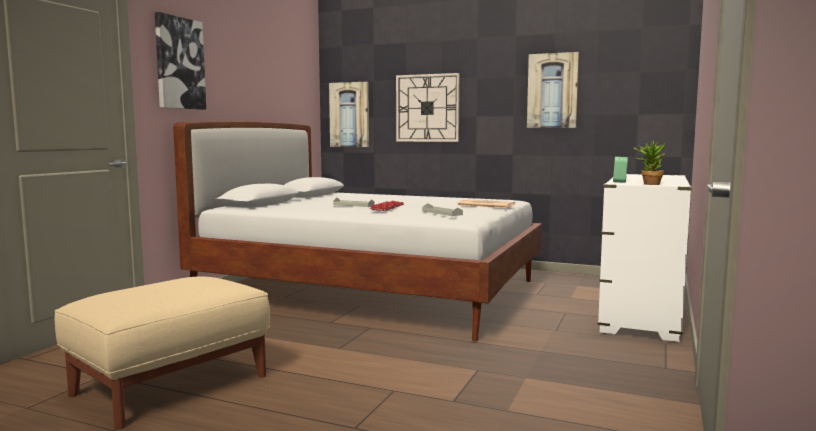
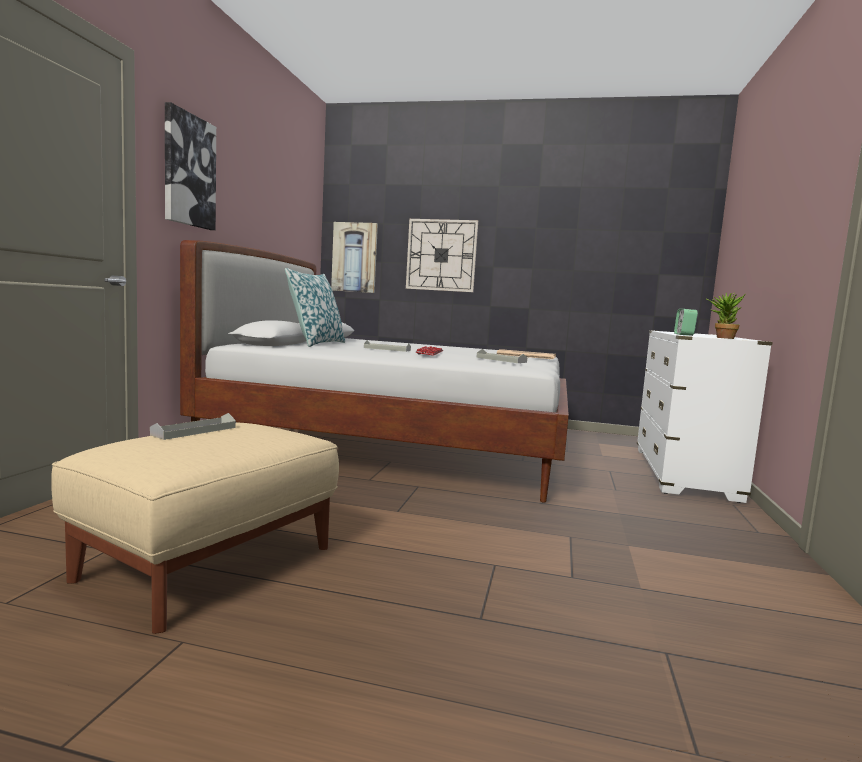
camera: 10 degrees left, 0 degrees up
picture [527,52,579,128] -> none
none -> grey tray [150,413,236,440]
none -> pillow [285,268,345,347]

